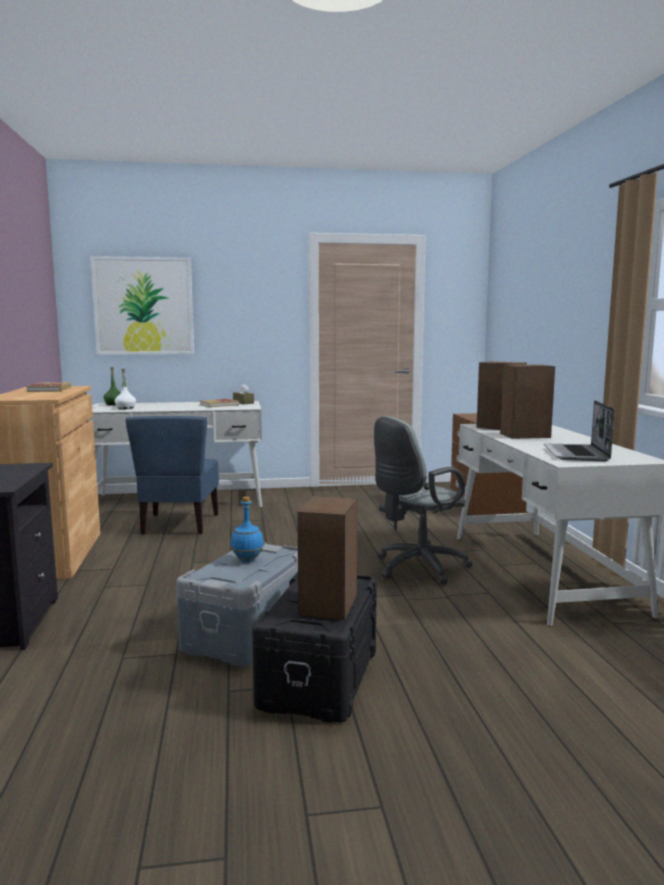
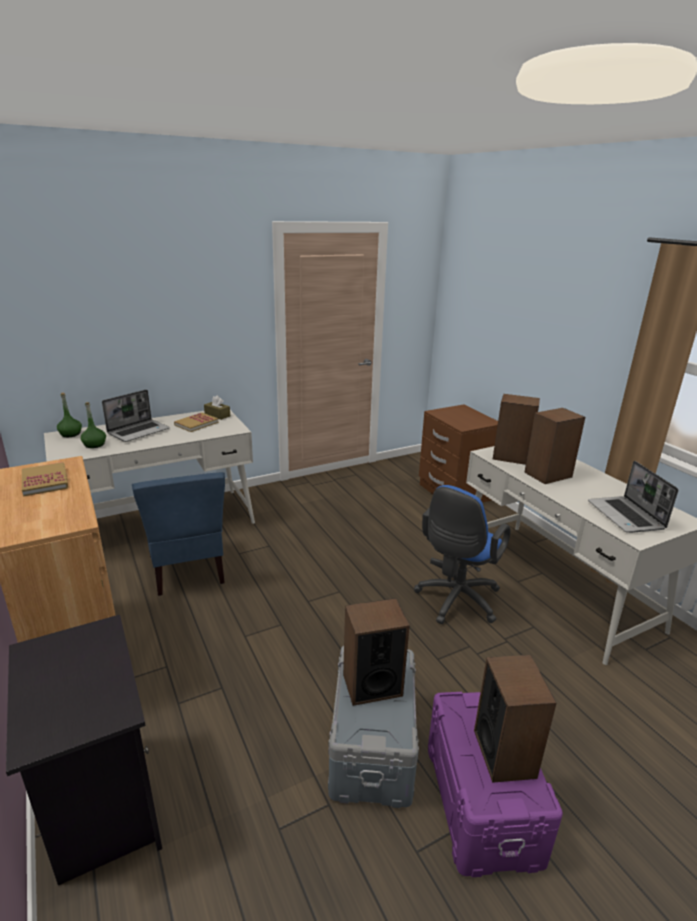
camera: 20 degrees left, 15 degrees up
picture [90,256,194,355] -> none
white bottle [115,369,136,409] -> green bottle [80,402,106,448]
blue bottle [231,497,264,563] -> speaker [343,598,410,706]
black storage box [252,572,377,723] -> purple storage box [428,692,563,877]
grey office chair [374,416,473,585] -> blue office chair [414,485,511,624]
none -> laptop [102,389,170,442]

